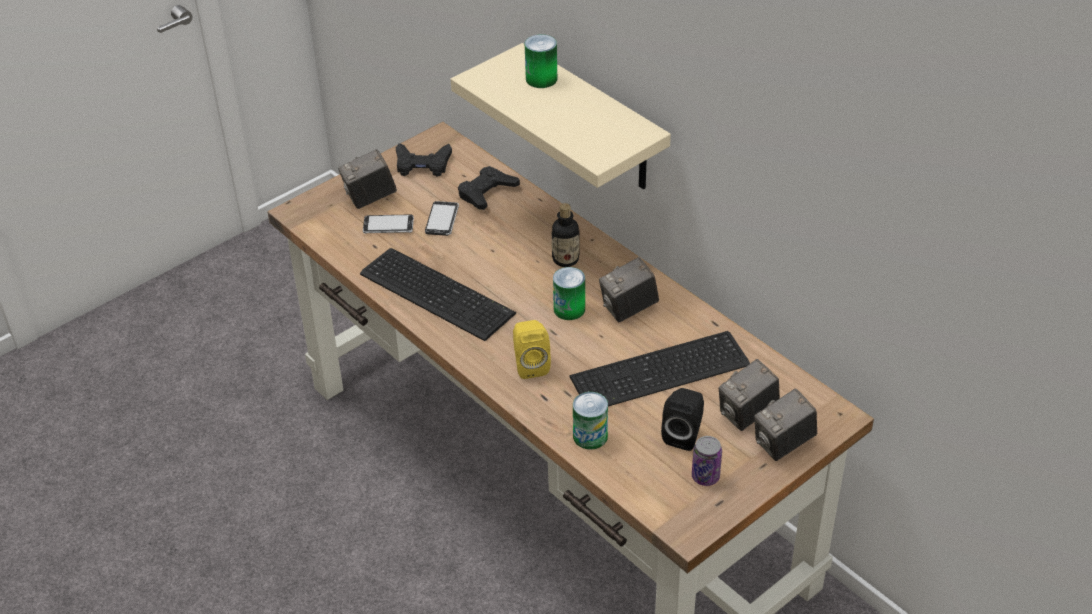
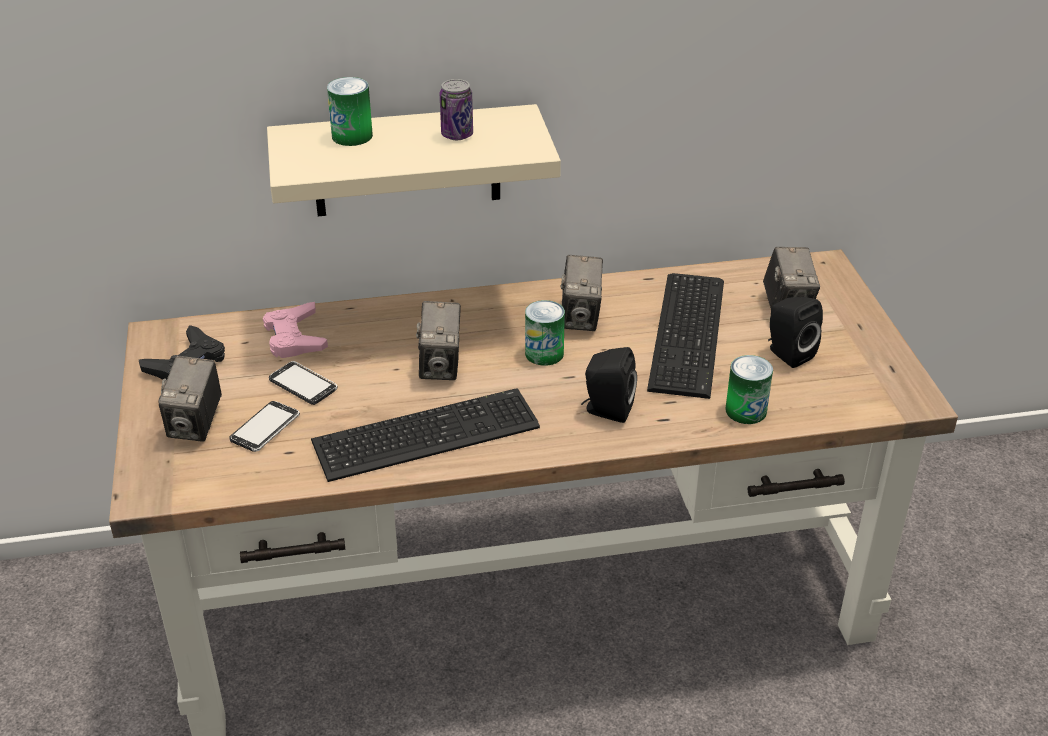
camera: 60 degrees left, 5 degrees down
black game controller [458,166,520,210] -> pink game controller [263,302,328,358]
yellow speaker [513,320,551,379] -> black speaker [581,347,637,423]
bottle [552,203,580,267] -> none
can [692,436,722,486] -> can moved to [440,79,473,140]
camera [754,388,817,461] -> camera moved to [416,301,461,380]

